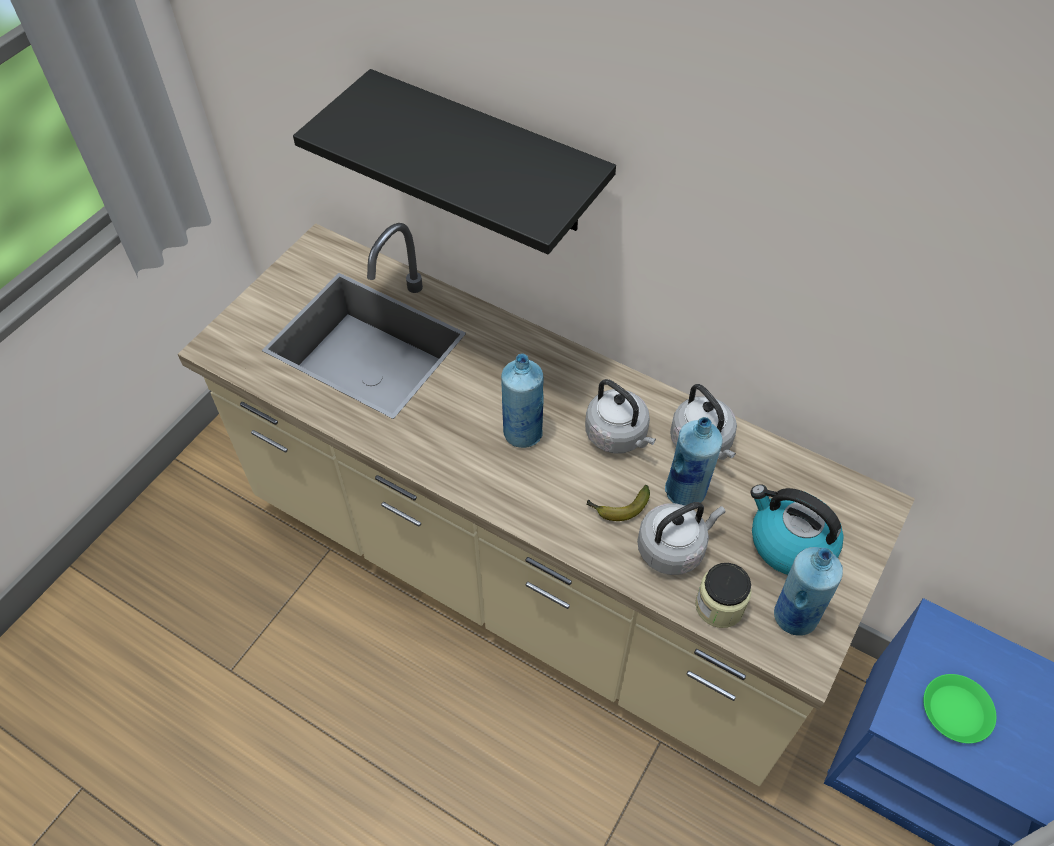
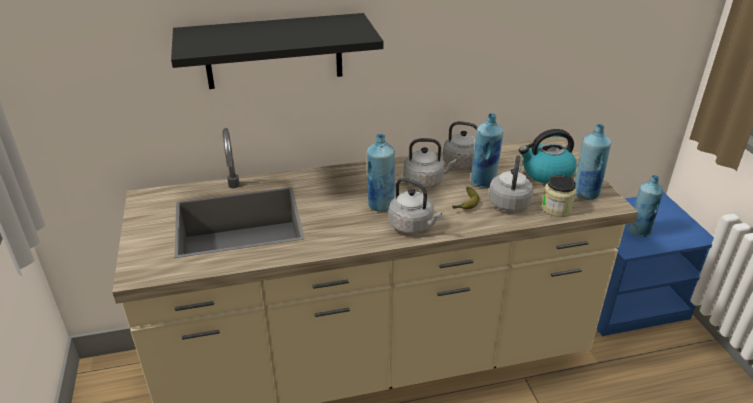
camera: 45 degrees left, 20 degrees down
green plate [923,674,996,743] -> blue bottle [628,175,664,237]
none -> grey kettle [389,178,442,234]

